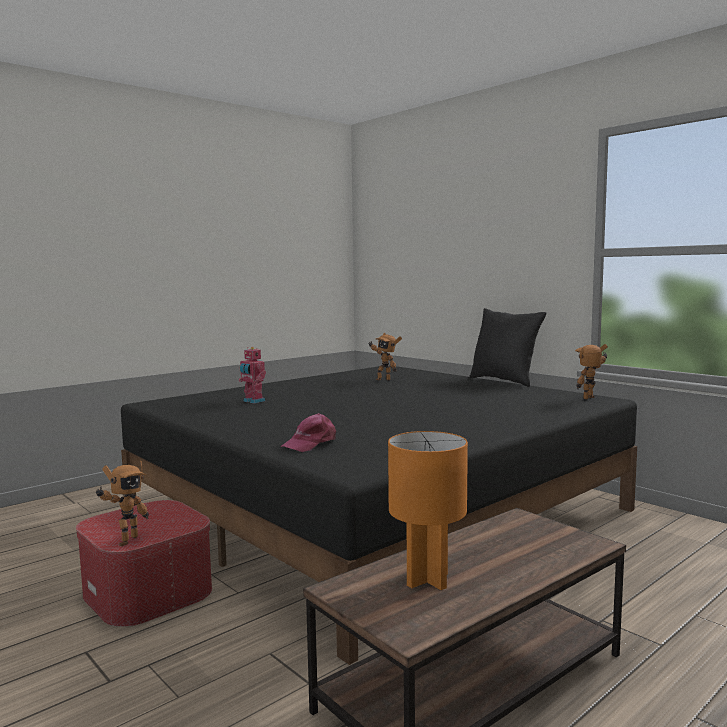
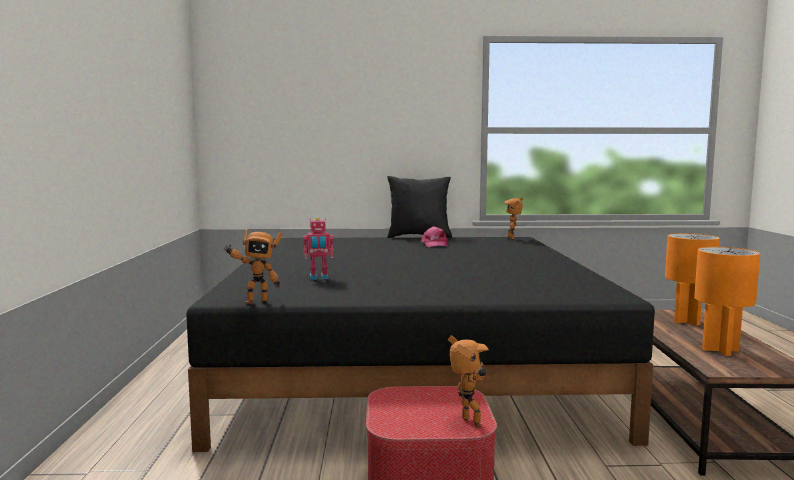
camera: 50 degrees left, 0 degrees up
pink cap [280,413,336,452] -> pink cap moved to [421,226,448,247]
toy robot [368,333,402,381] -> toy robot moved to [224,229,282,304]
none -> orange table lamp [665,233,720,326]

